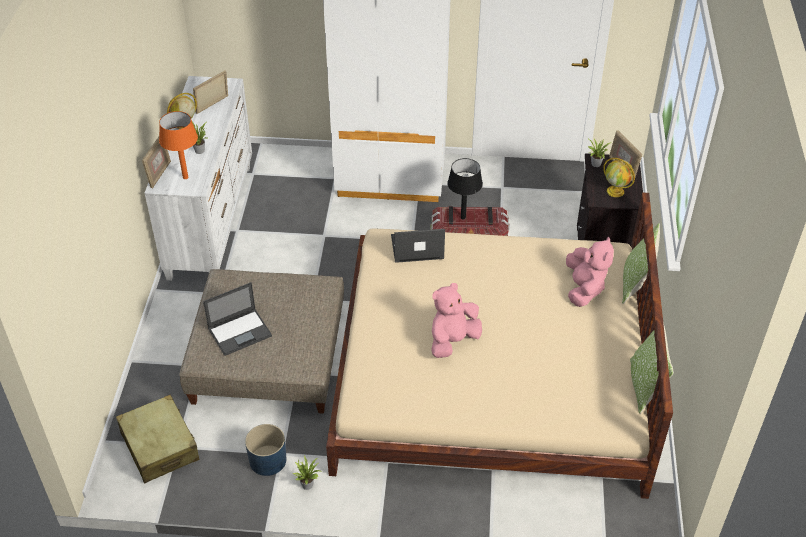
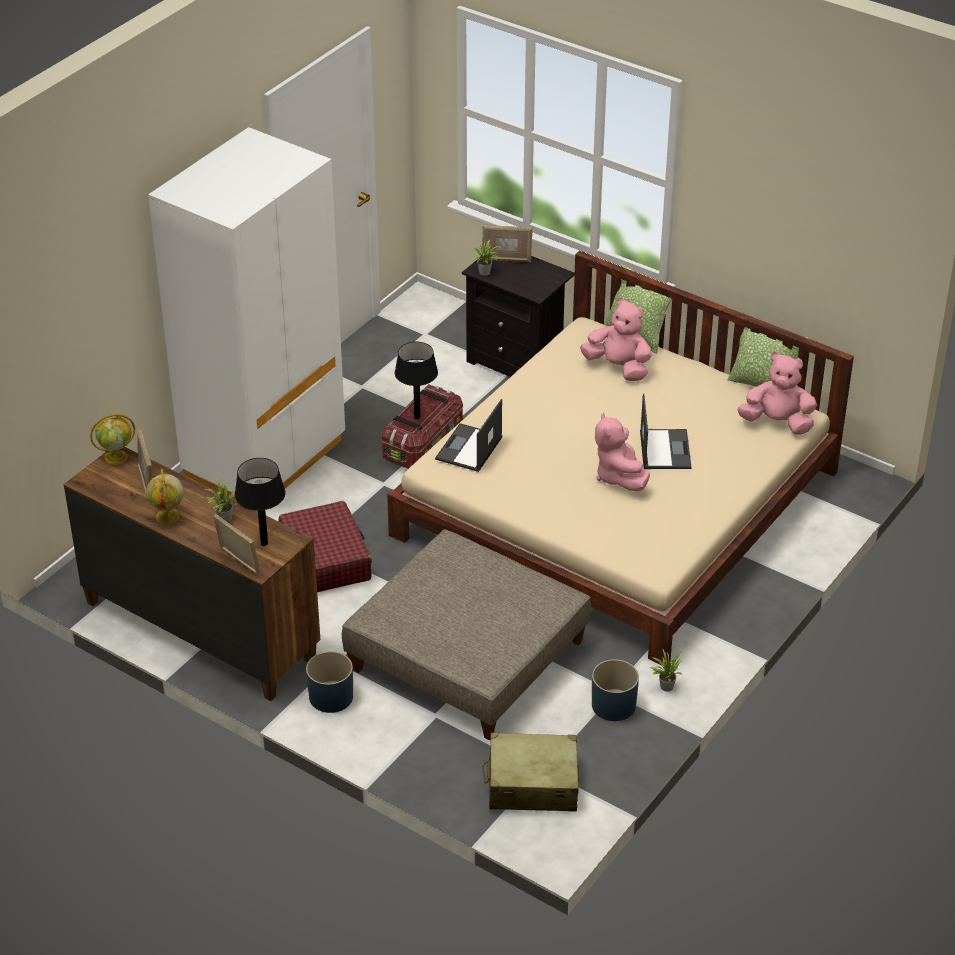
camera: 60 degrees left, 5 degrees down
white dresser [144,76,252,281] -> brown dresser [64,447,320,701]
orange table lamp [159,111,198,179] -> black table lamp [235,458,286,546]
laptop [203,282,272,356] -> laptop moved to [640,394,691,469]
globe [603,158,635,197] -> globe moved to [90,413,135,465]
none -> red suitcase [279,501,372,592]
none -> blue planter [306,651,353,713]
none -> pink plush toy [737,352,817,435]

